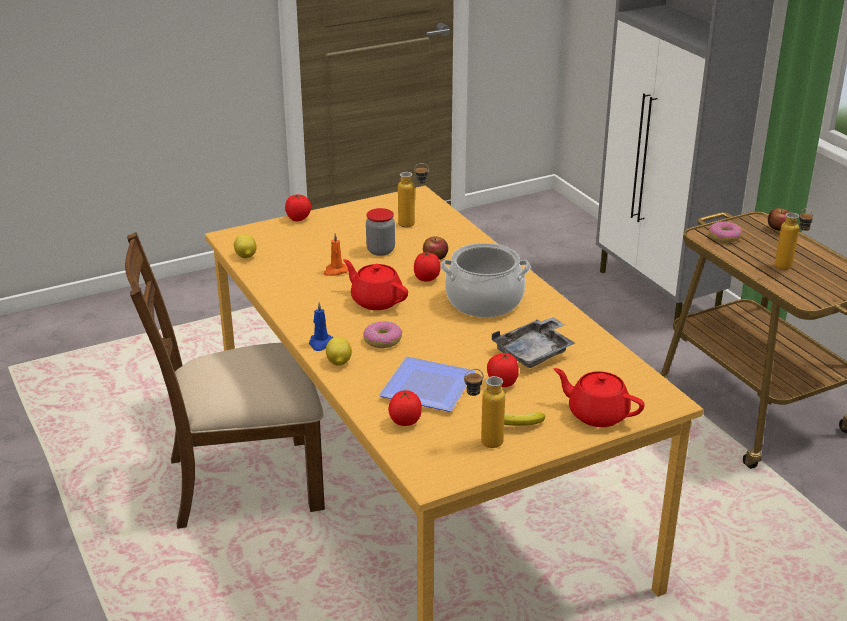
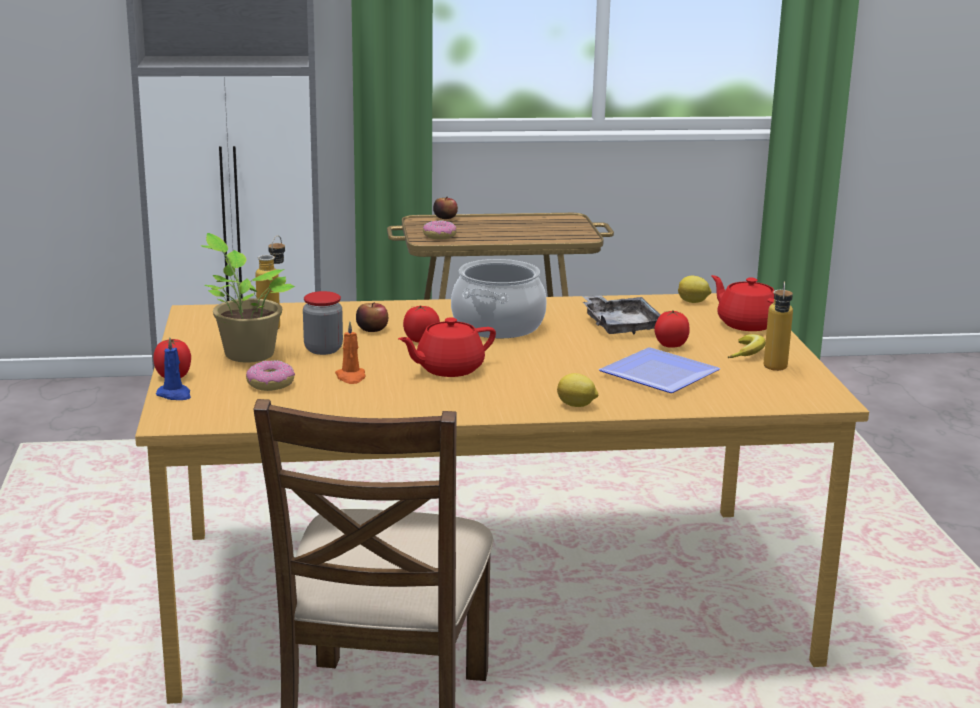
camera: 70 degrees left, 10 degrees down
lemon [234,234,257,258] -> lemon moved to [678,276,712,303]
blue candle [309,303,333,351] -> blue candle moved to [156,337,191,400]
donut [363,321,402,348] -> donut moved to [246,360,295,391]
tomato [388,390,422,426] -> none
red teapot [554,368,645,427] -> red teapot turned 90 degrees clockwise [711,275,774,331]
bottle [775,209,813,270] -> none
none -> potted plant [201,233,295,363]

